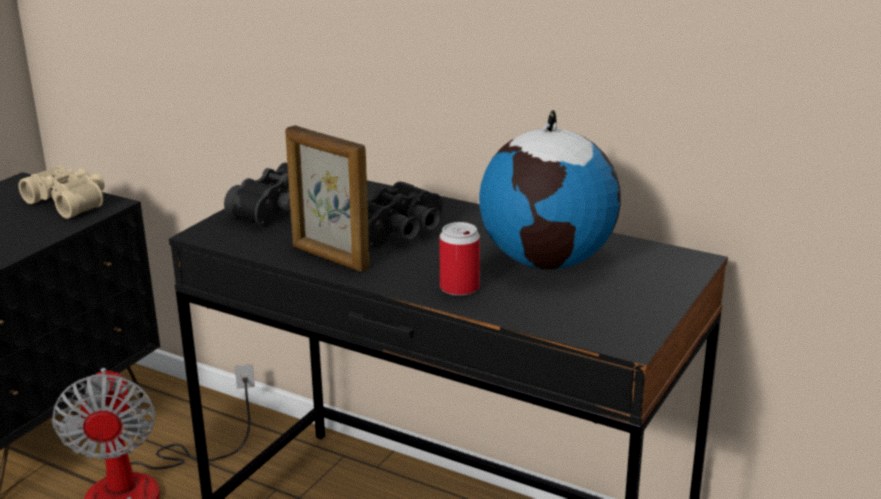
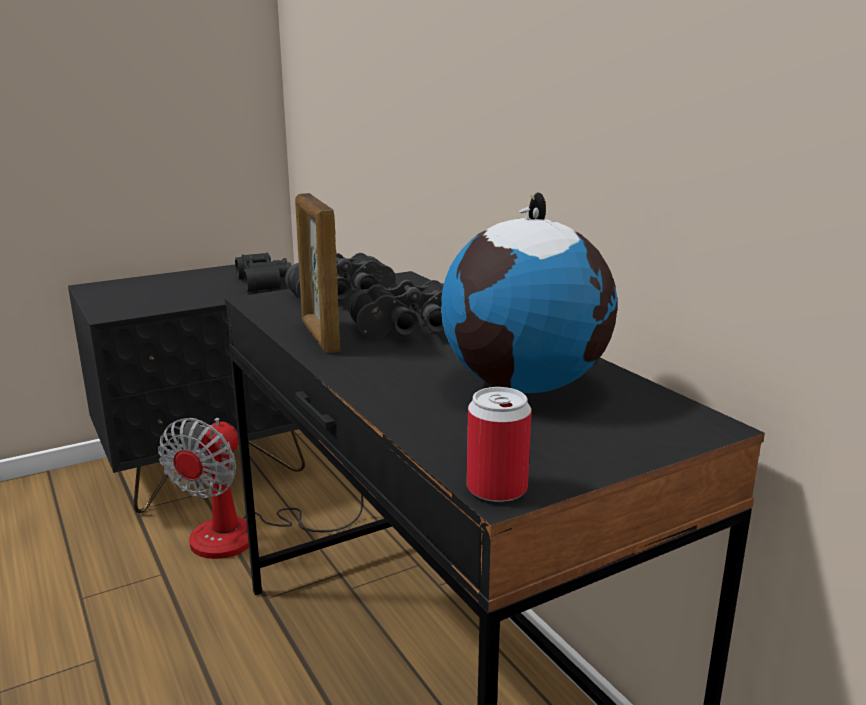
camera: 30 degrees right, 5 degrees down
beige binoculars [19,166,105,219] -> black binoculars [235,252,291,292]
can [439,222,480,296] -> can moved to [467,387,532,502]

